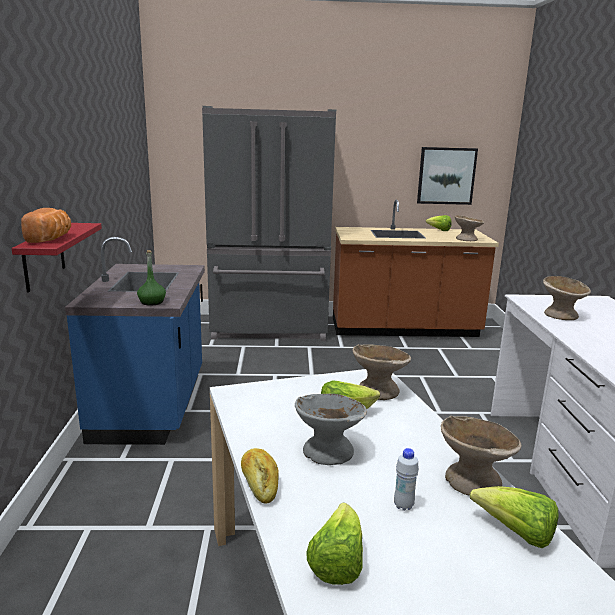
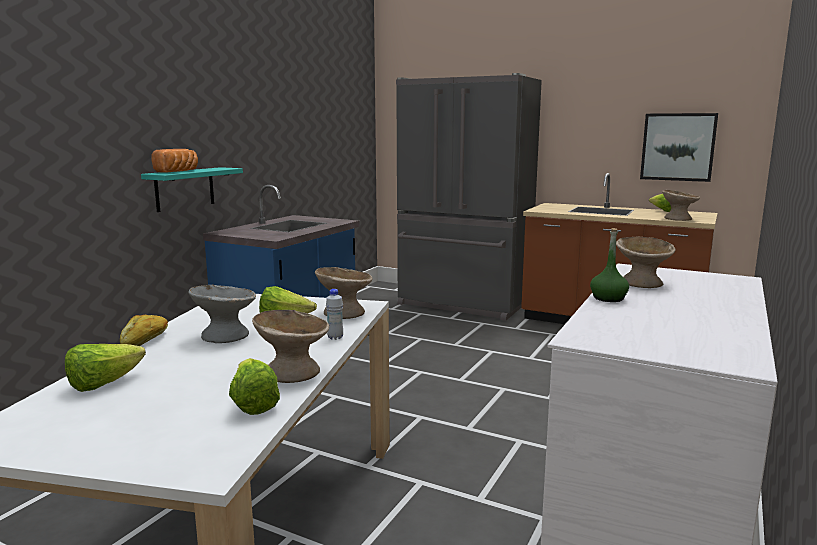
camera: 30 degrees right, 5 degrees down
red shelf [11,223,102,293] -> turquoise shelf [141,167,243,212]
green bottle [137,250,166,306] -> green bottle moved to [590,228,629,302]
white bottle [394,448,419,511] -> white bottle moved to [326,289,343,340]

